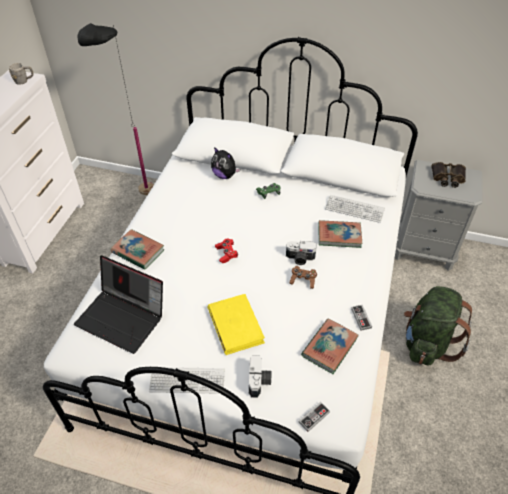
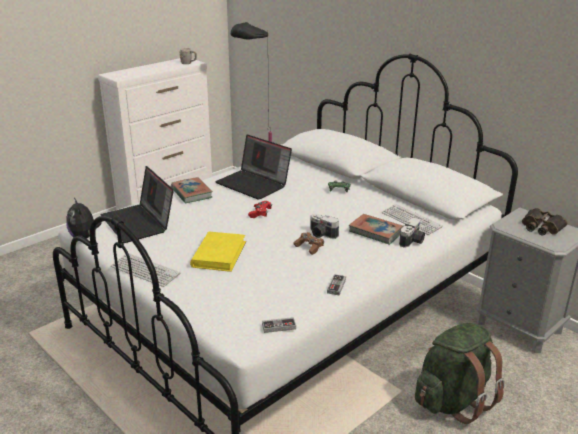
camera: 30 degrees right, 20 degrees down
plush toy [211,147,240,179] -> plush toy moved to [66,197,102,239]
camera [249,355,271,398] -> camera moved to [399,218,425,248]
game controller [298,402,330,432] -> game controller moved to [262,317,296,333]
book [301,319,359,374] -> none
none -> laptop [215,134,292,200]

